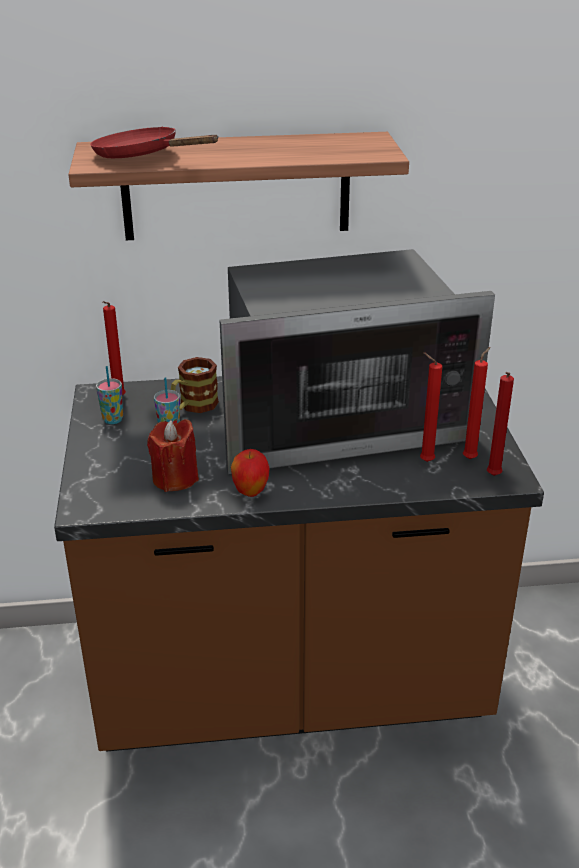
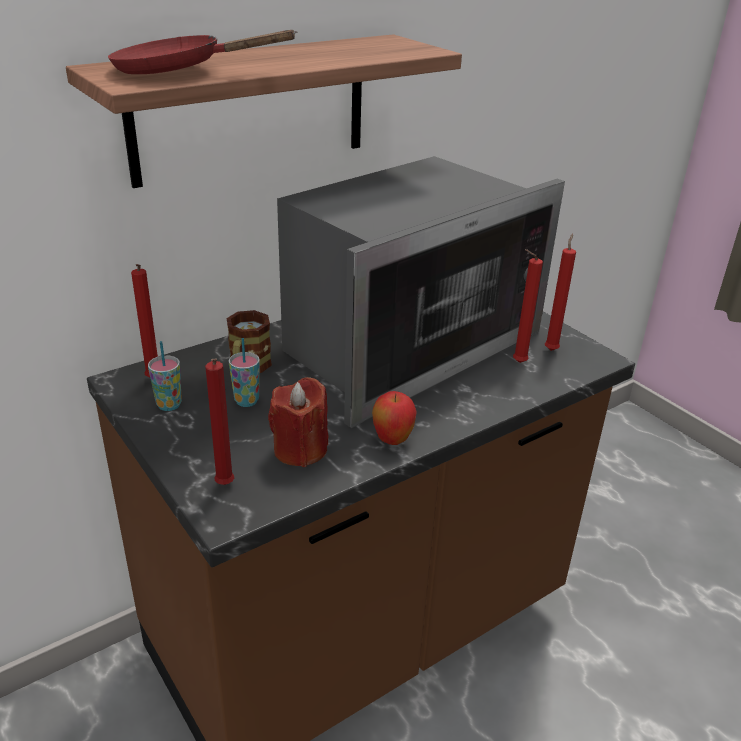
camera: 30 degrees left, 0 degrees up
red candle [487,372,514,476] -> red candle moved to [205,359,234,485]

